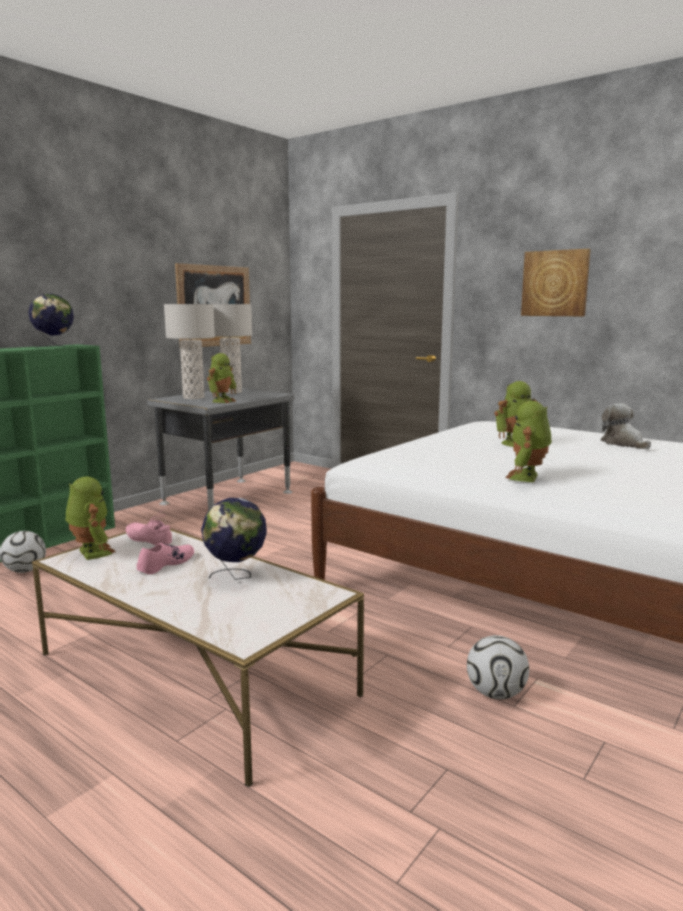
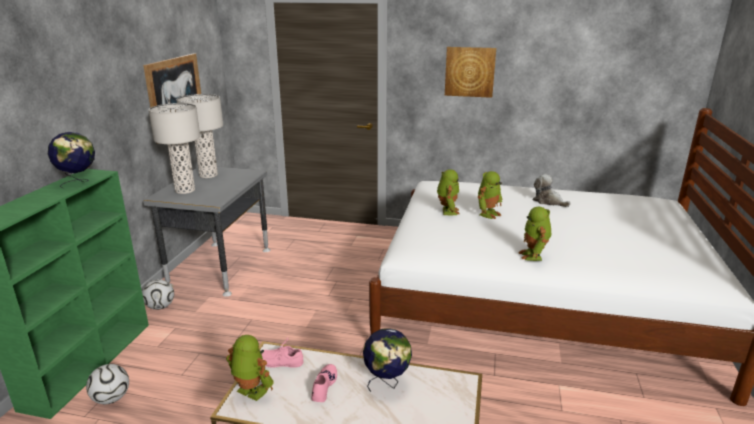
camera: 25 degrees left, 10 degrees up
toy robot [207,353,237,403] -> toy robot moved to [437,169,460,215]
football [467,635,529,700] -> football moved to [142,279,174,310]

